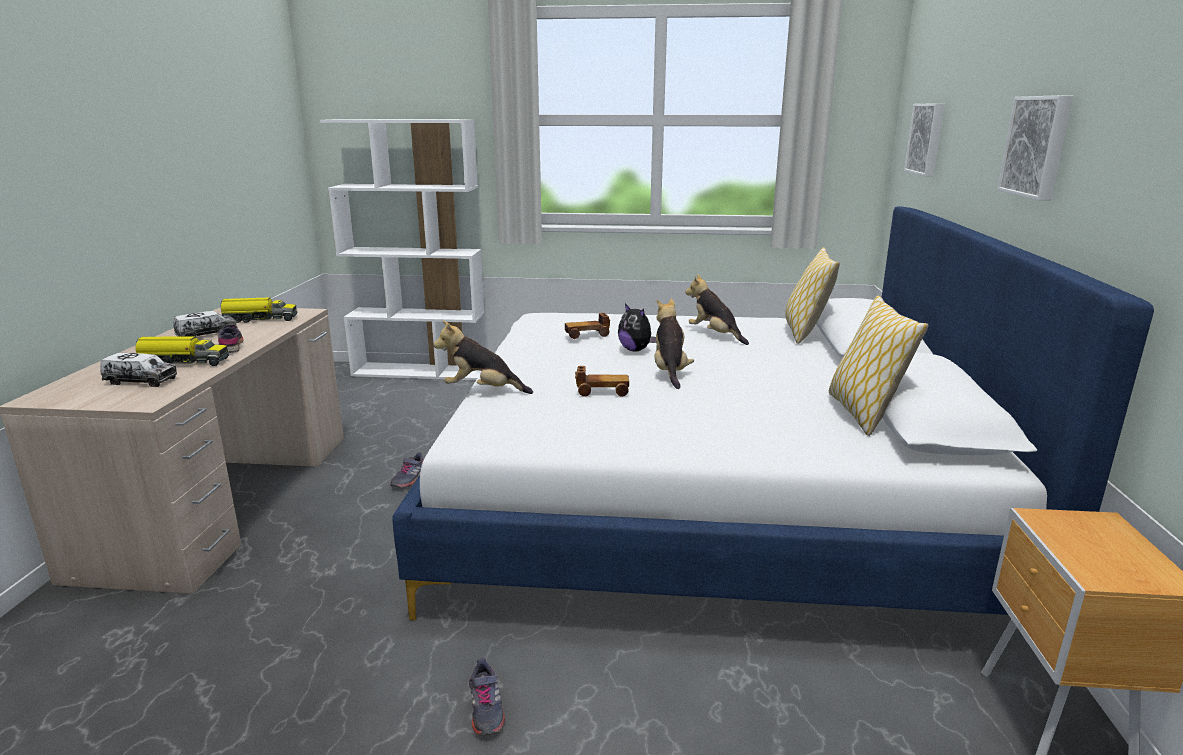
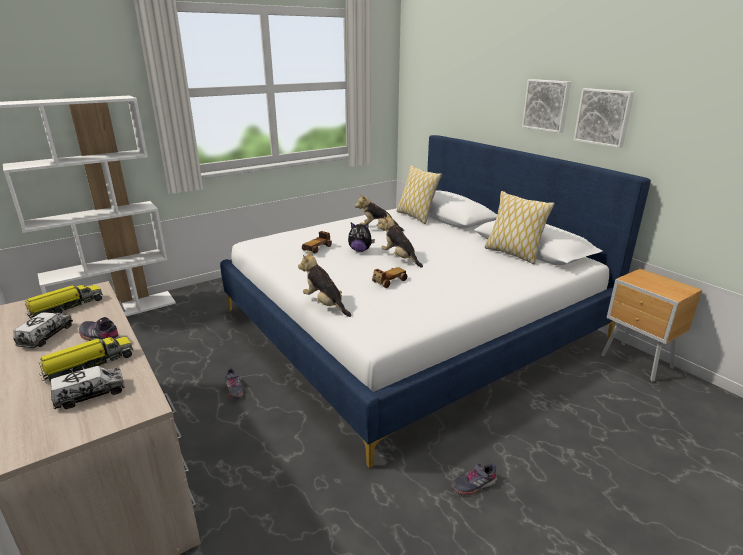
camera: 40 degrees left, 5 degrees up
plush toy [434,320,533,394] -> plush toy turned 75 degrees clockwise [298,251,351,317]
grey shoe [469,658,505,736] -> grey shoe turned 120 degrees clockwise [451,463,497,495]
picture [904,103,945,177] -> picture moved to [574,88,634,148]

